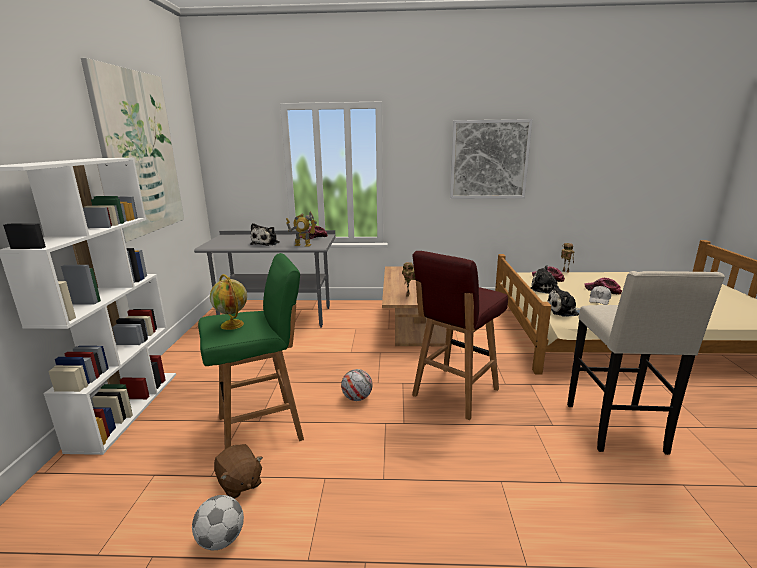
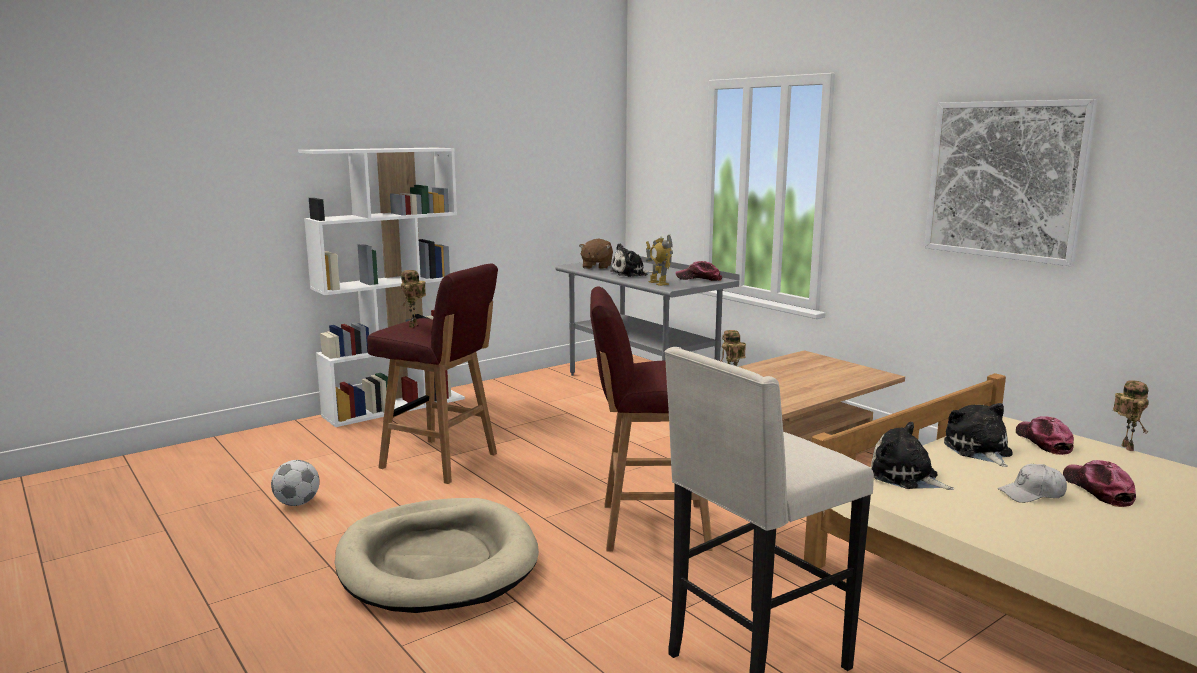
camera: 50 degrees right, 5 degrees down
picture [81,58,184,242] -> none
green stool [198,253,304,449] -> red stool [367,264,498,484]
globe [210,274,247,330] -> toy robot [401,270,426,328]
brown plush toy [214,444,263,499] -> brown plush toy moved to [579,239,613,269]
football [341,369,372,401] -> none
none -> beige dog bed [335,498,539,613]

